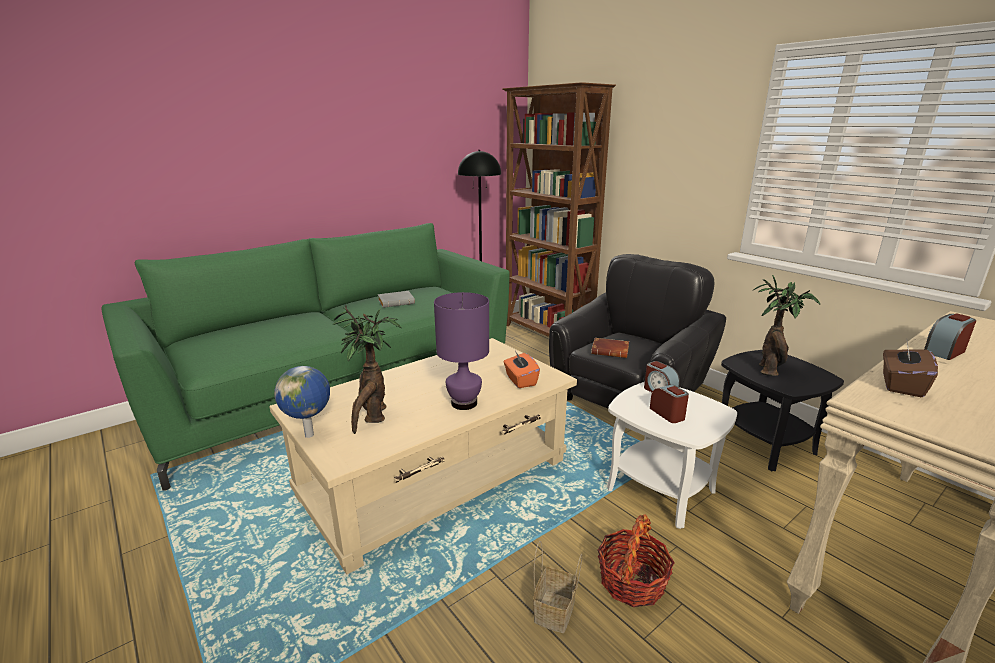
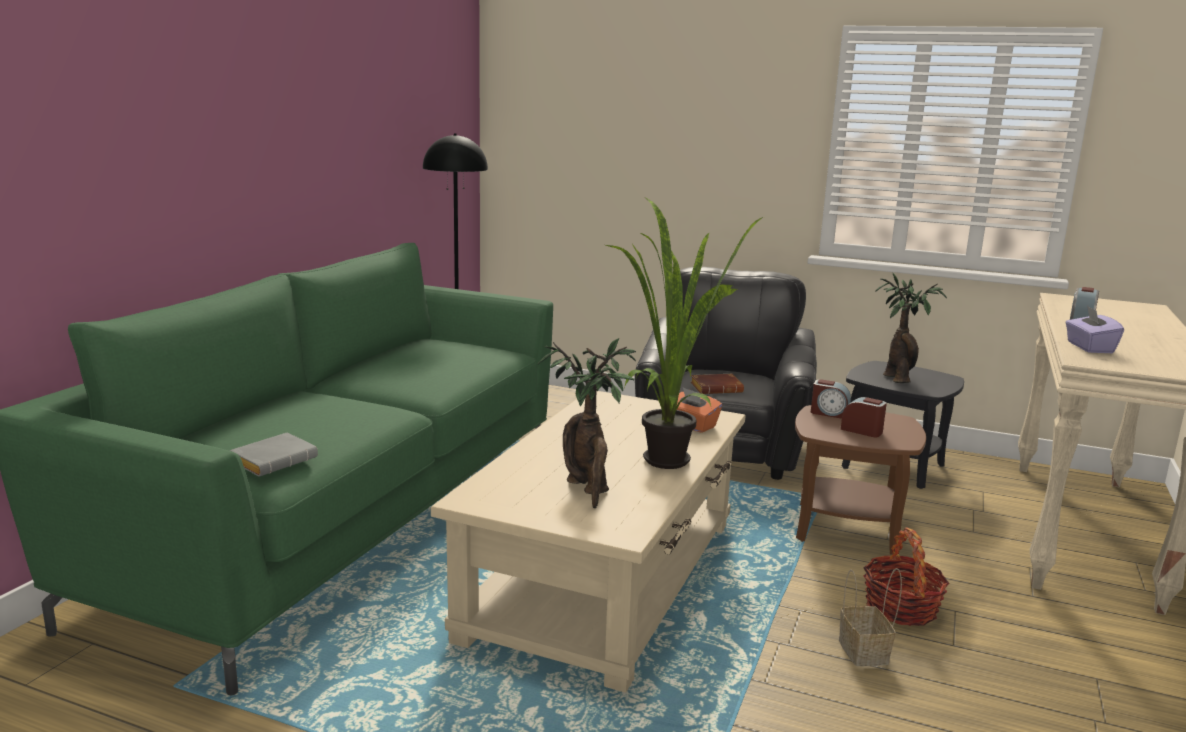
camera: 30 degrees left, 5 degrees down
globe [274,366,330,438] -> none
grey book [378,291,415,308] -> grey book moved to [229,432,318,477]
purple table lamp [434,292,489,410] -> potted plant [605,198,763,469]
brown bookcase [502,82,616,337] -> none
white side table [607,382,737,529] -> brown side table [795,405,926,555]
brown tissue box [883,342,938,397] -> purple tissue box [1065,306,1124,353]

